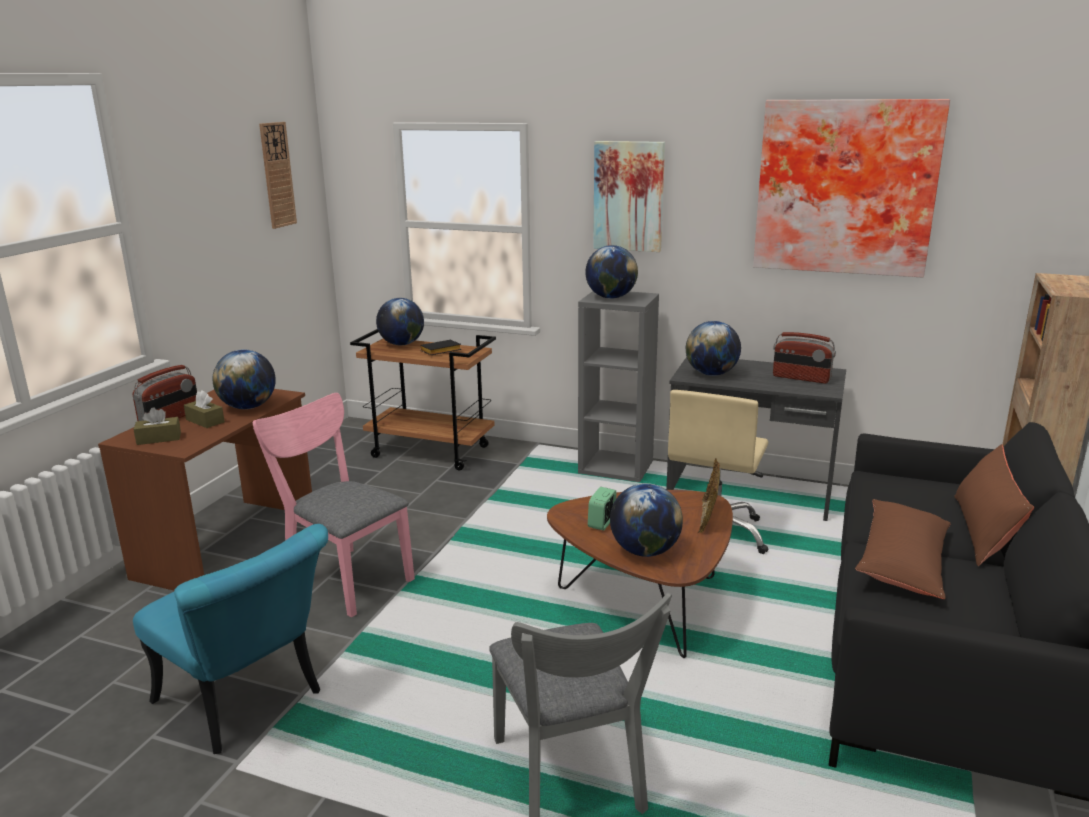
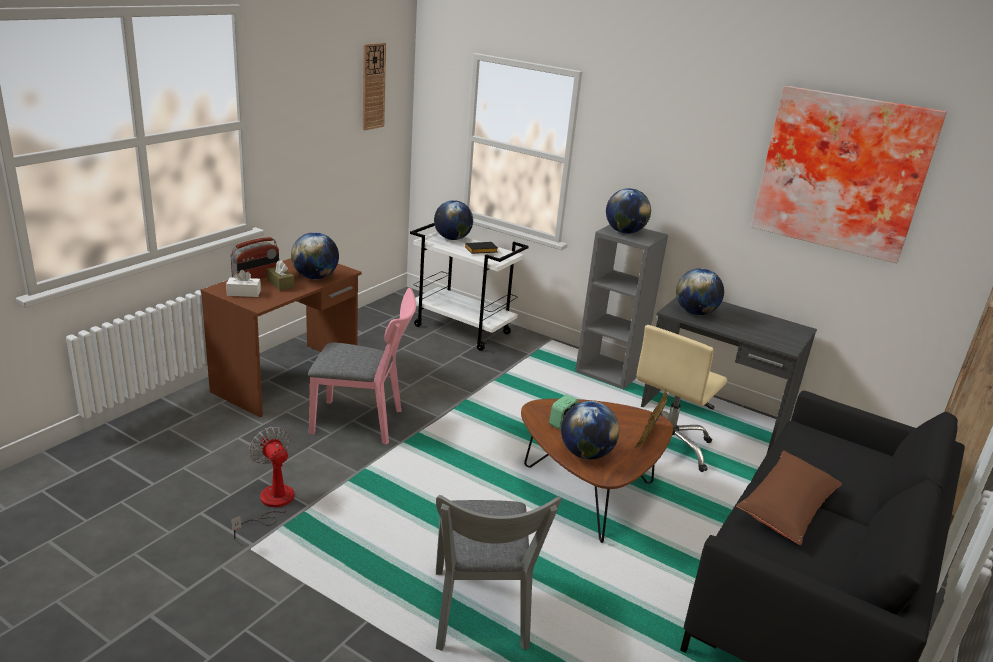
camera: 10 degrees right, 5 degrees up
brown tissue box [133,407,181,445] -> white tissue box [226,270,261,297]
turquoise chair [133,524,328,754] -> fan [231,427,294,539]
pink chair [253,393,415,617] -> pink chair turned 135 degrees clockwise [308,288,416,445]
brown cart [350,329,496,471] -> white cart [410,223,529,351]
picture [593,141,665,252] -> none
radio [773,332,836,384] -> none
brown pillow [954,444,1034,566] -> none

